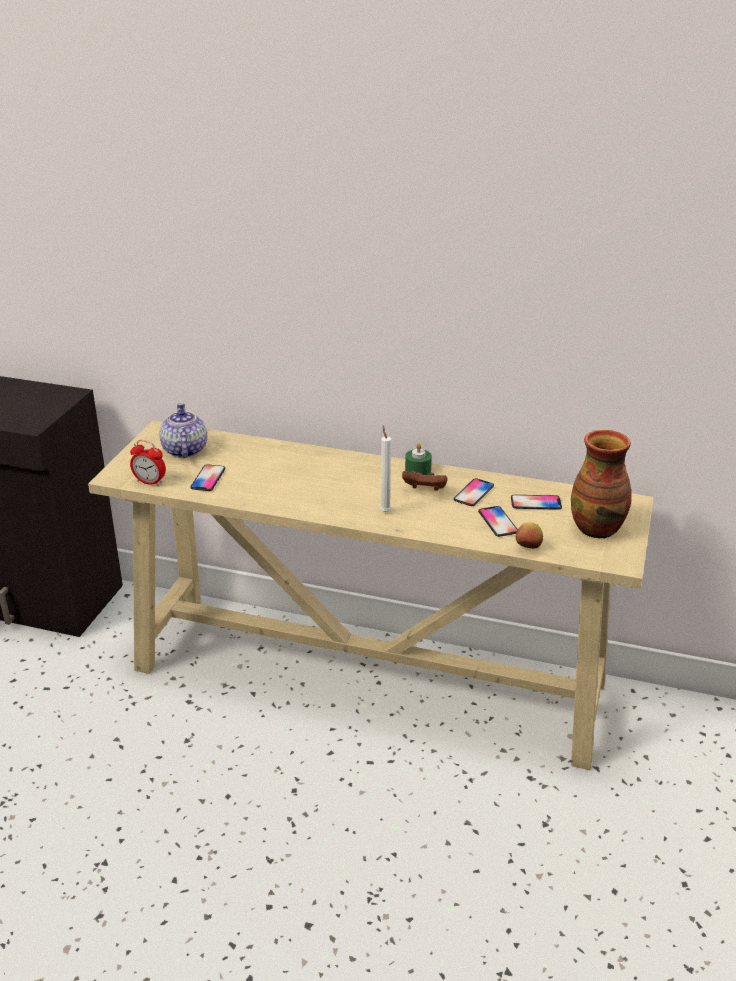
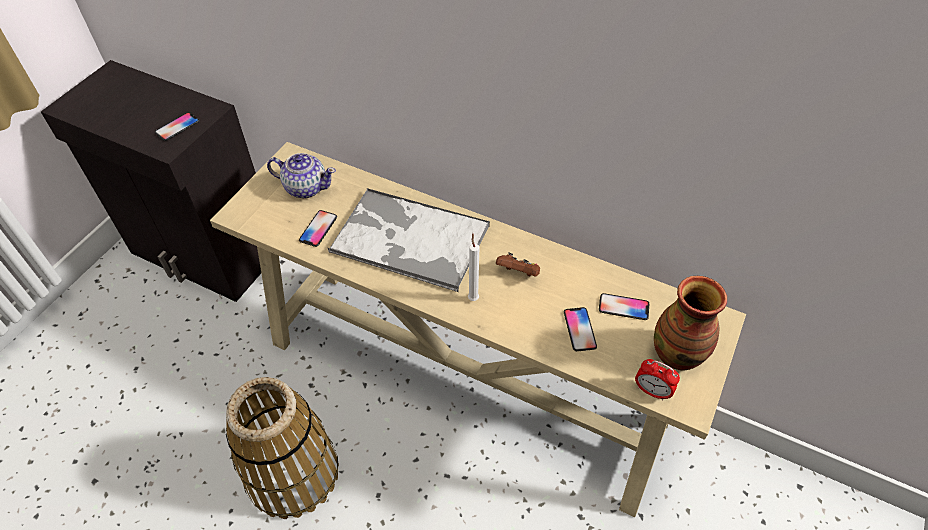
camera: 10 degrees right, 20 degrees up
alarm clock [130,440,166,486] -> alarm clock moved to [635,359,680,400]
teapot [159,403,207,458] -> teapot turned 105 degrees clockwise [267,153,336,198]
green candle [405,443,432,475] -> none
phone [454,478,494,506] -> phone moved to [155,112,200,141]
apple [516,523,543,549] -> none
none -> basket [226,377,339,519]
none -> tray [328,188,490,292]

